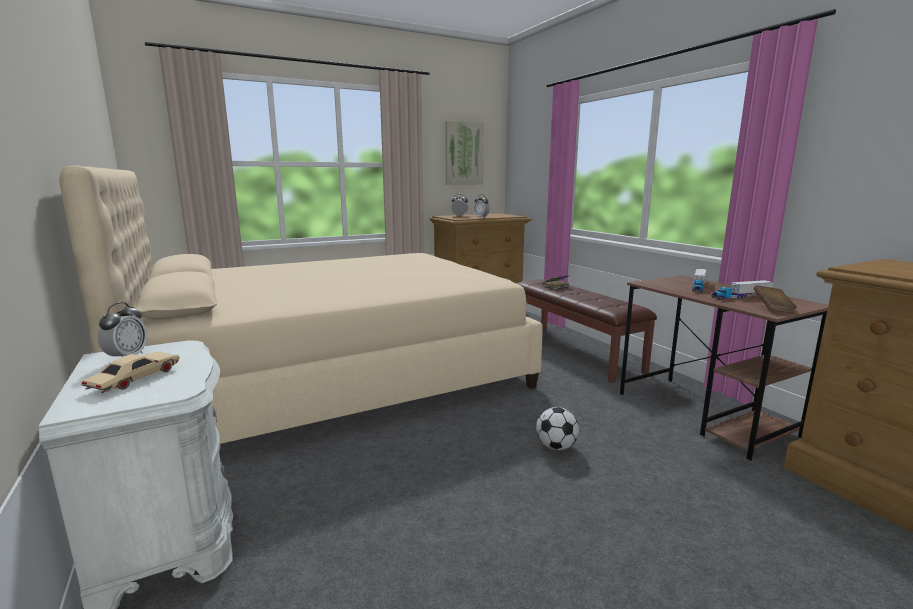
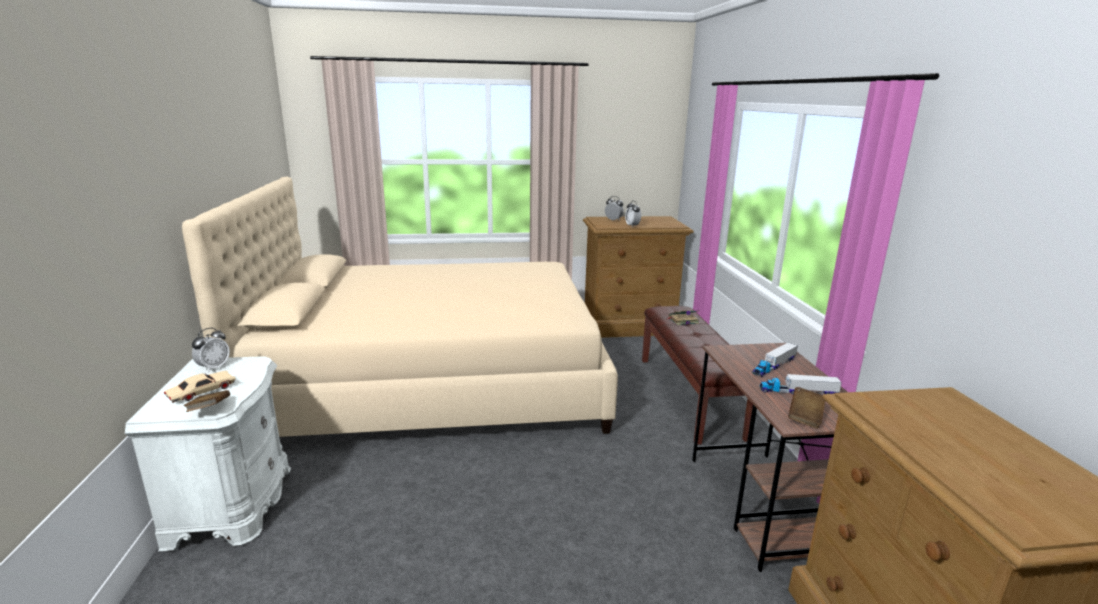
camera: 20 degrees right, 5 degrees up
picture [445,121,484,185] -> none
football [536,407,579,450] -> none
none -> brown book [184,390,230,412]

